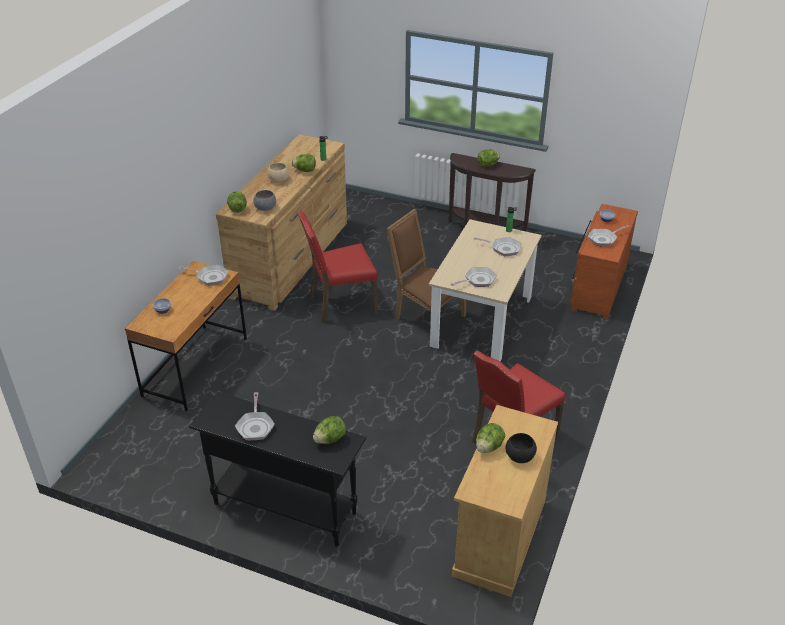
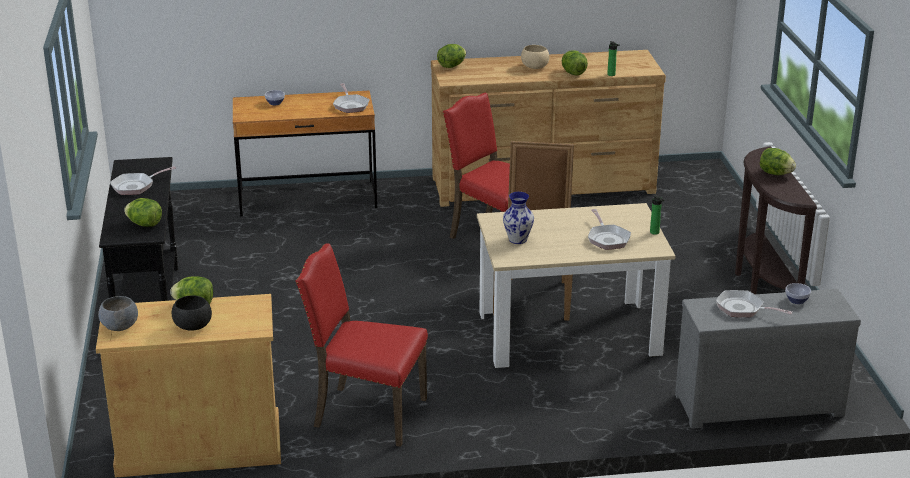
camera: 60 degrees right, 10 degrees down
grey bowl [254,190,276,211] -> grey bowl moved to [98,296,138,331]
frying pan [451,267,497,287] -> vase [503,192,534,244]
brown dresser [571,204,638,319] -> grey dresser [675,289,861,429]

